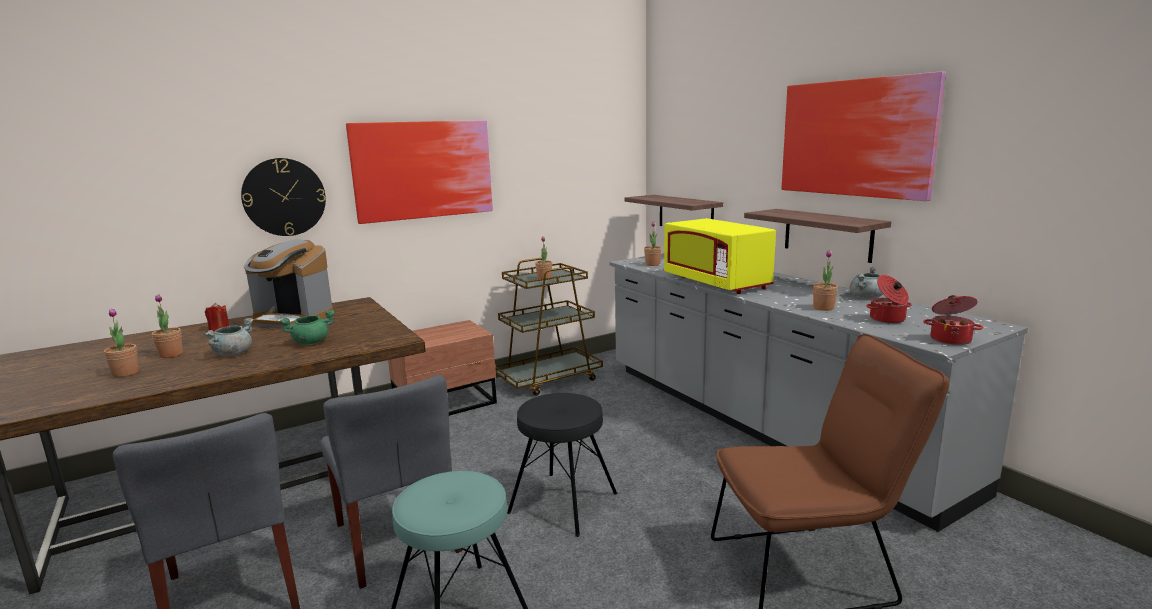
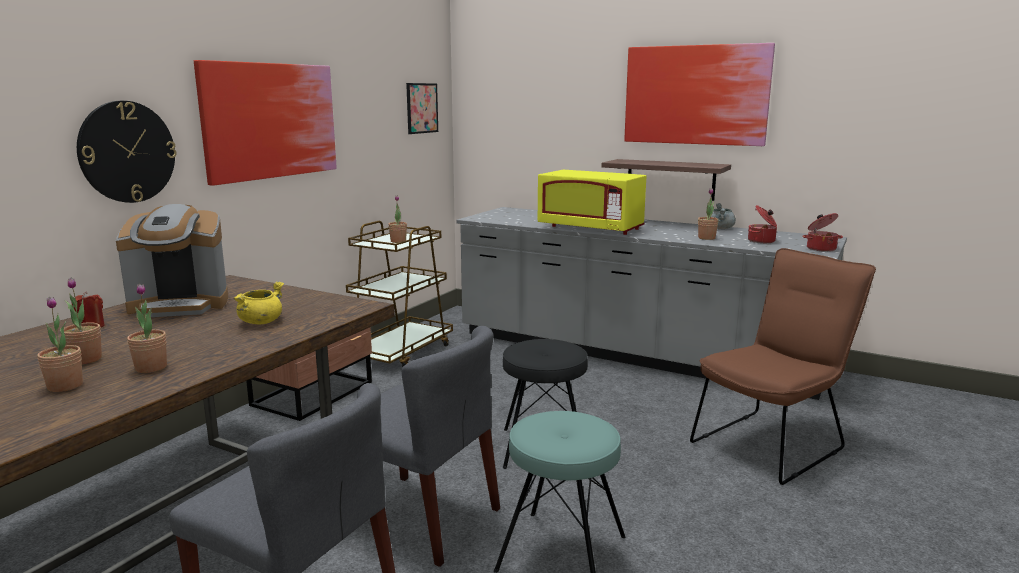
camera: 30 degrees left, 0 degrees up
grey cooking pot [204,318,253,356] -> none
green cooking pot [280,310,335,345] -> yellow cooking pot [233,282,284,324]
shelf [625,195,723,226] -> none
potted plant [644,222,661,266] -> potted plant moved to [127,284,167,373]
none -> picture [406,83,438,134]

